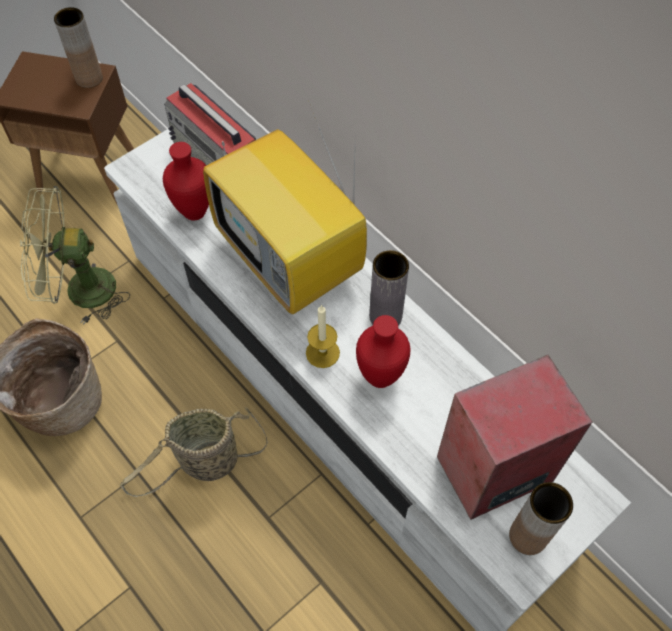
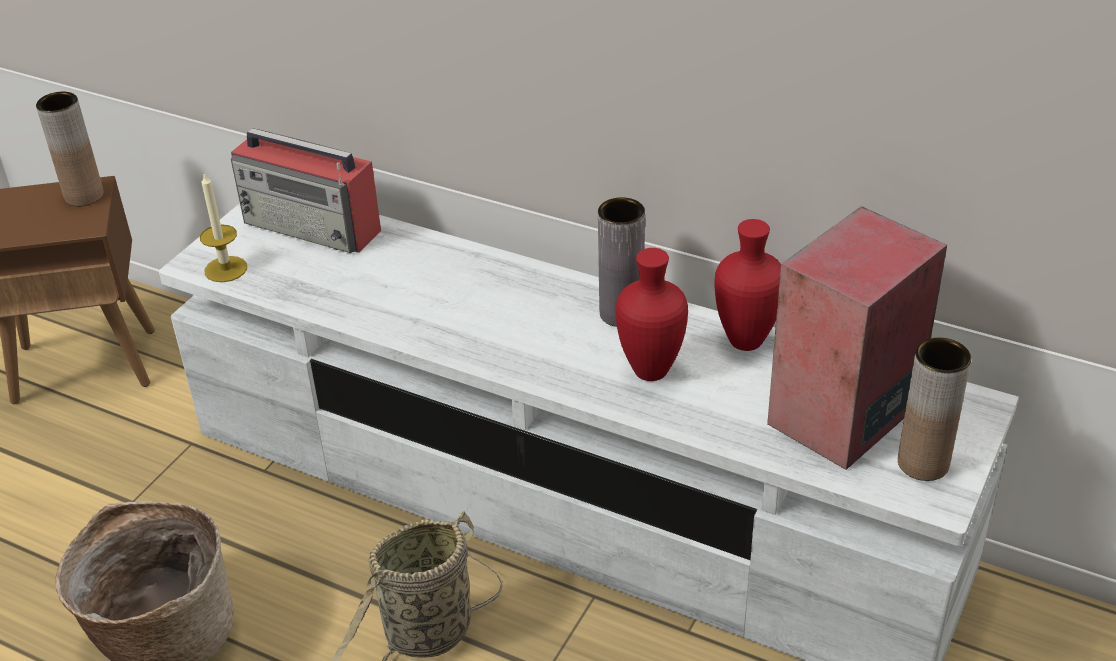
camera: 20 degrees left, 20 degrees down
green fan [20,186,130,325] -> none
red vase [163,142,209,221] -> red vase moved to [714,219,781,351]
television [203,105,367,315] -> none
candle [306,305,340,368] -> candle moved to [200,173,247,282]

